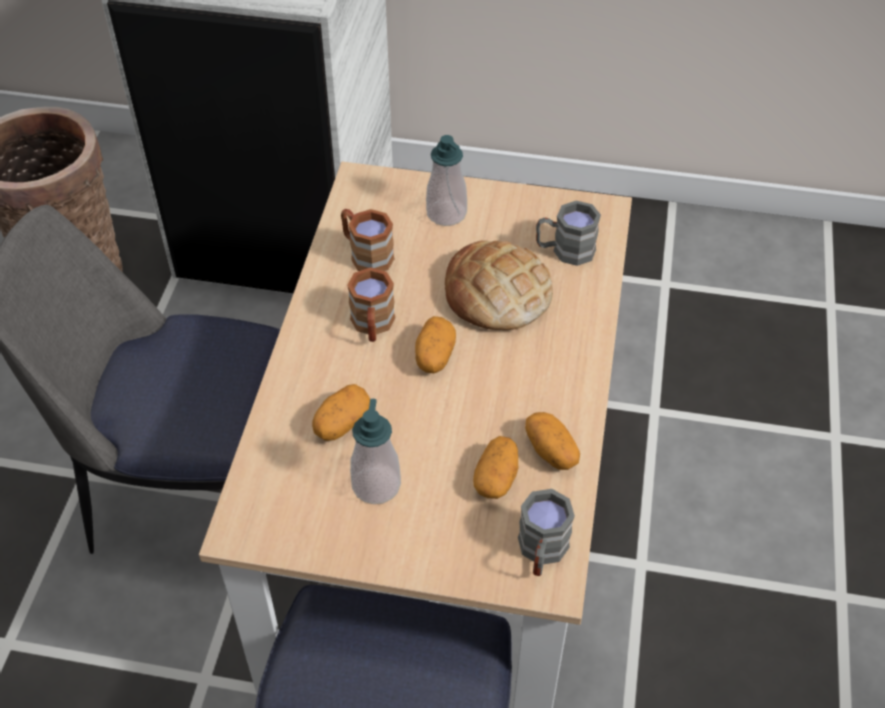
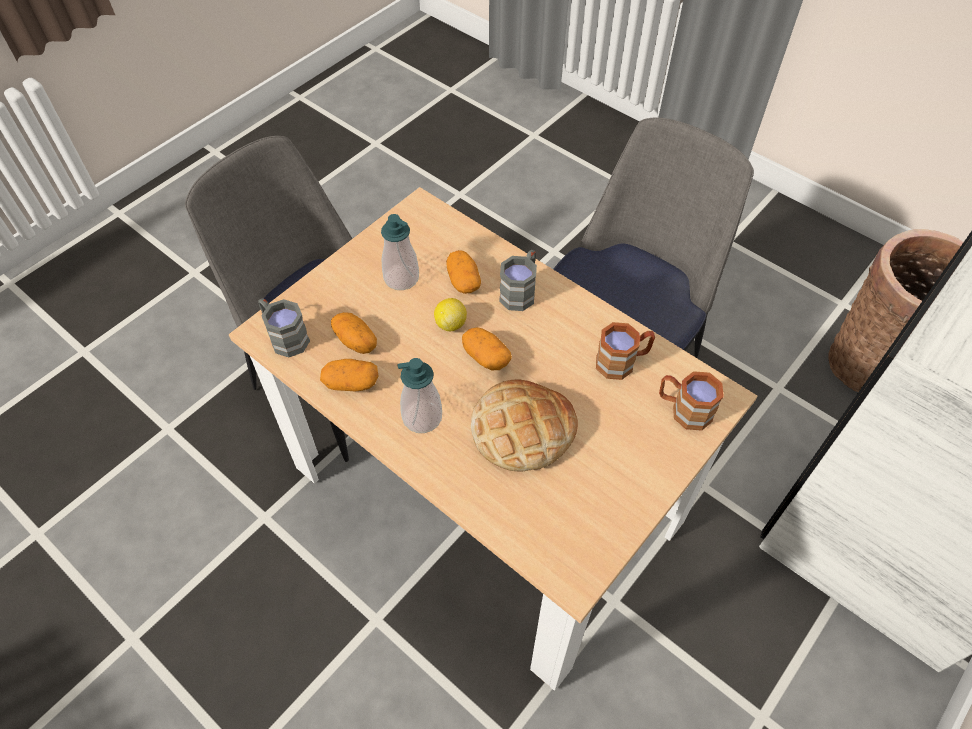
camera: 120 degrees right, 5 degrees up
brown mug [347,267,395,342] -> brown mug moved to [659,371,724,431]
soap dispenser [426,135,467,226] -> soap dispenser moved to [397,358,442,433]
grey mug [536,200,601,266] -> grey mug moved to [499,250,537,311]
none -> lemon [434,298,467,331]

